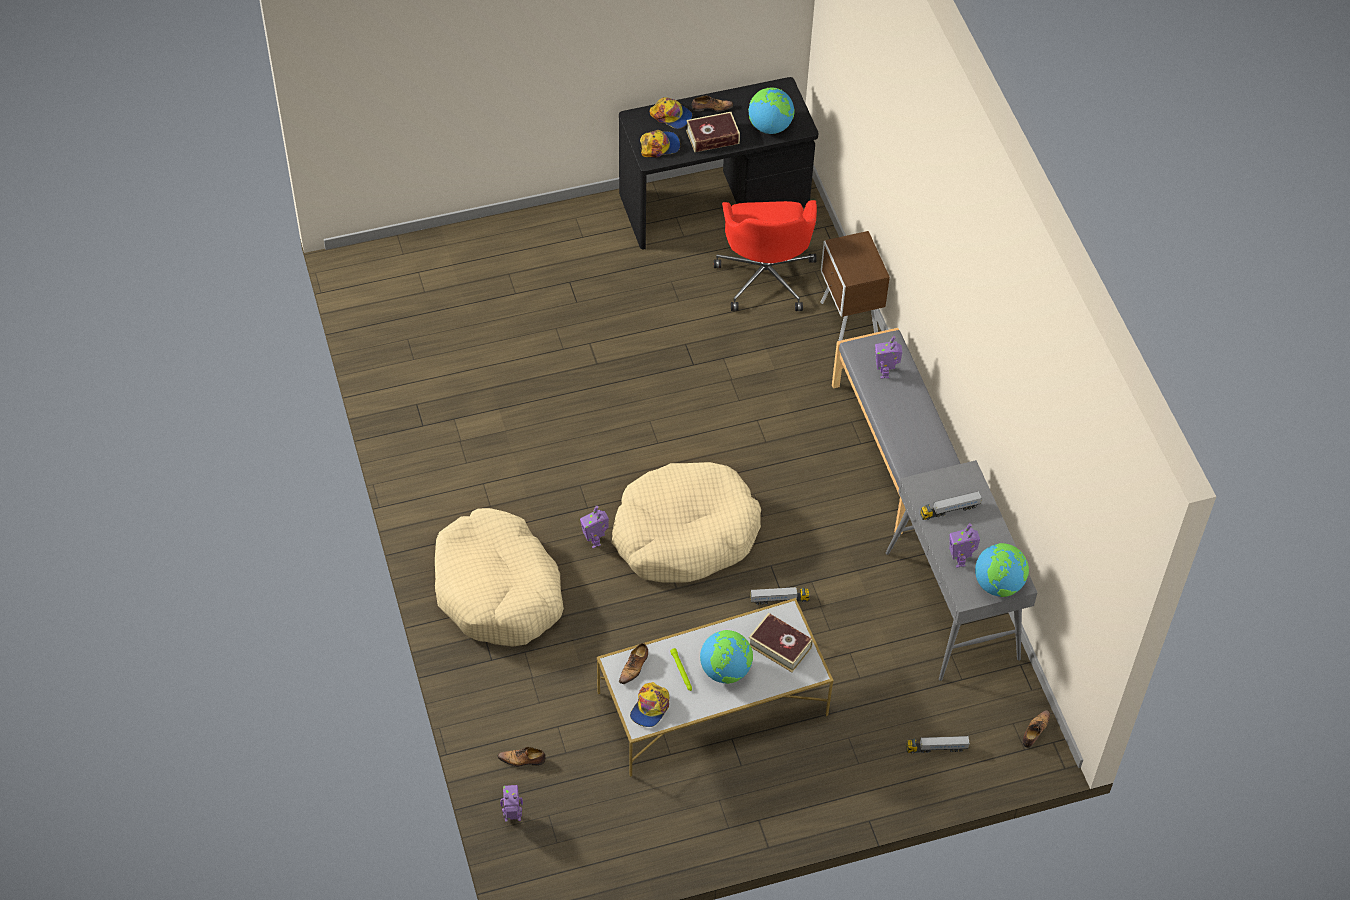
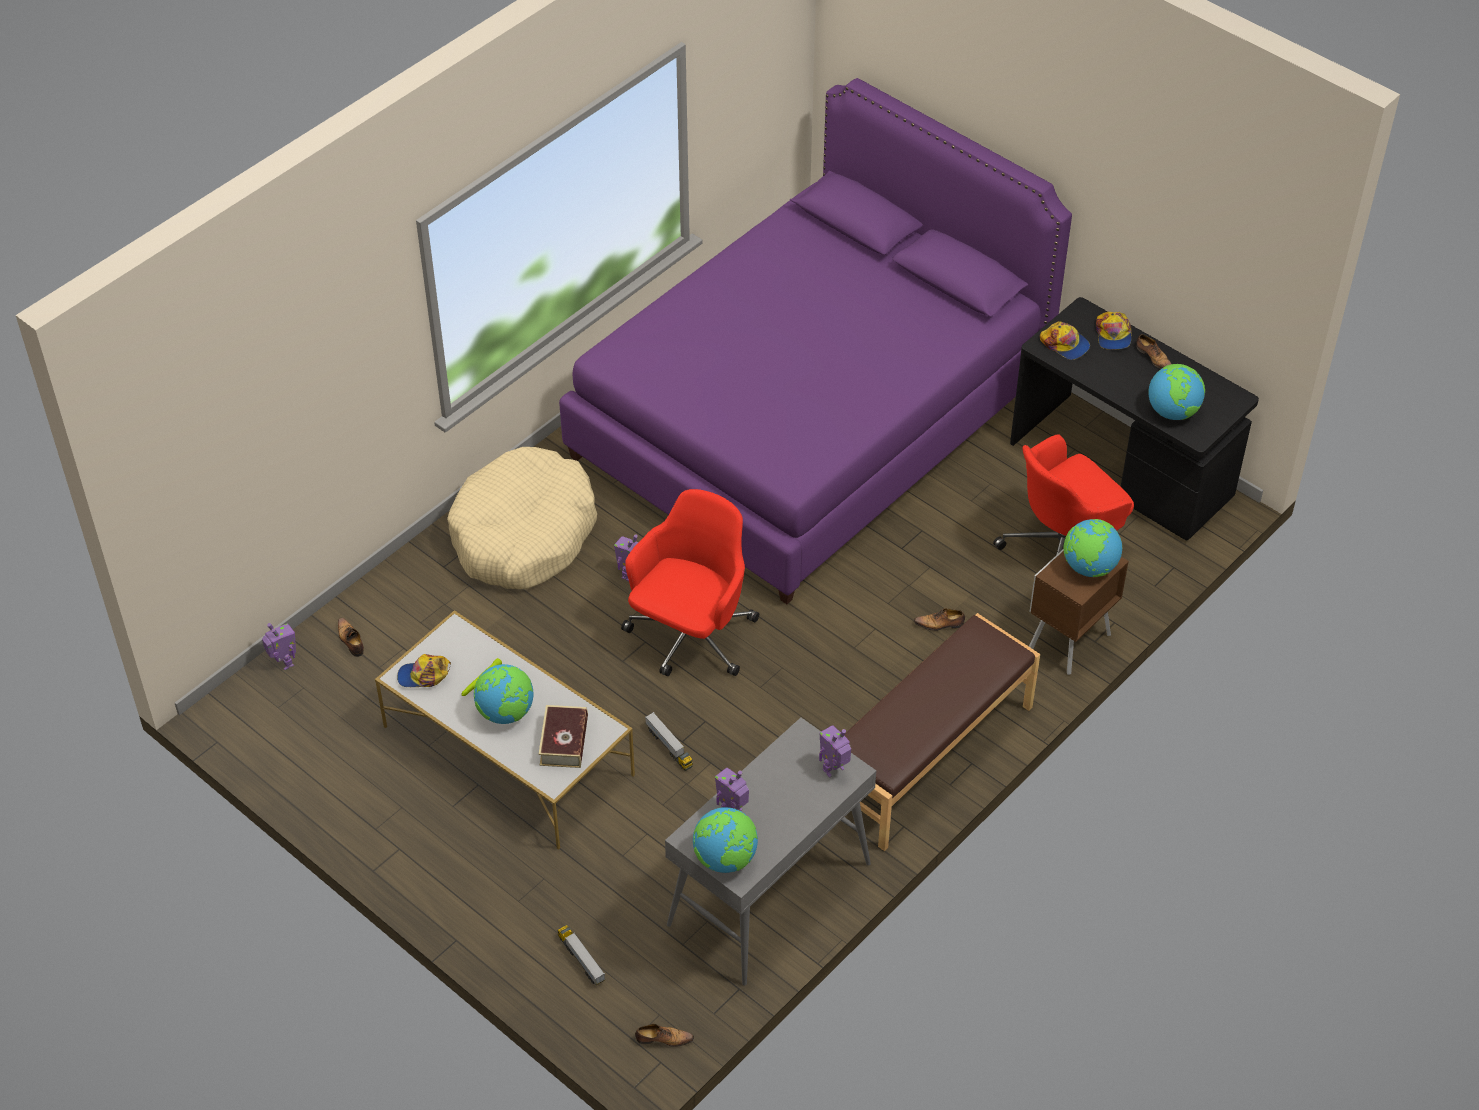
camera: 60 degrees right, 5 degrees down
beige dog bed [612,462,761,583] -> red office chair [621,489,759,676]
shoe [619,643,648,684] -> shoe moved to [914,608,965,631]
book [686,112,740,152] -> none
grey bench [832,328,960,534] -> brown bench [844,613,1040,851]
toy robot [875,336,902,378] -> toy robot moved to [819,725,851,777]
toy truck [920,491,982,520] -> none
none -> purple bed [559,78,1072,604]
none -> globe [1064,519,1122,577]

